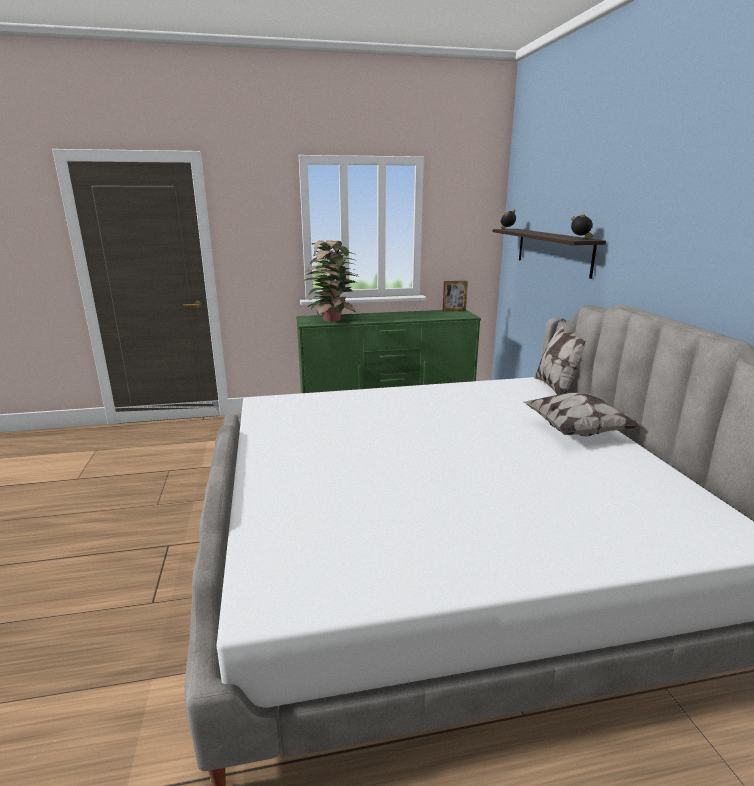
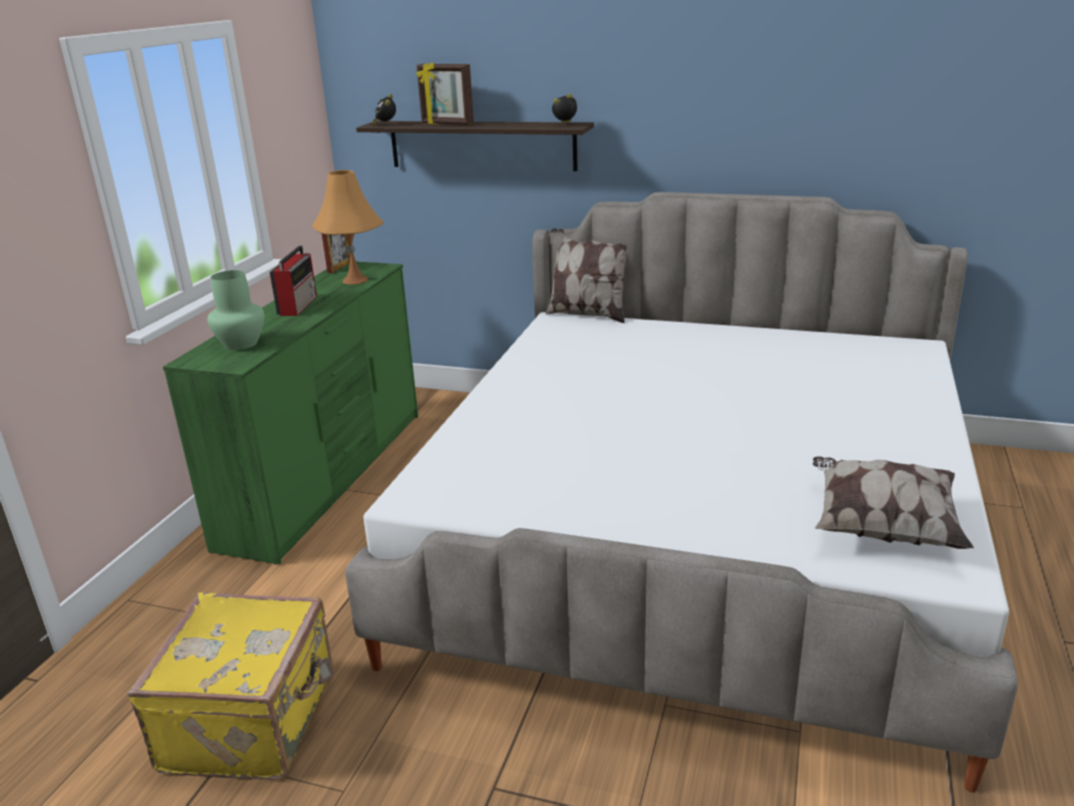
camera: 60 degrees left, 5 degrees up
potted plant [303,240,359,321] -> green vase [207,270,265,350]
pillow [524,393,641,437] -> pillow moved to [813,456,974,549]
none -> yellow suitcase [127,592,334,780]
none -> radio [270,246,317,316]
none -> orange table lamp [312,170,384,285]
none -> picture frame [416,63,474,125]

